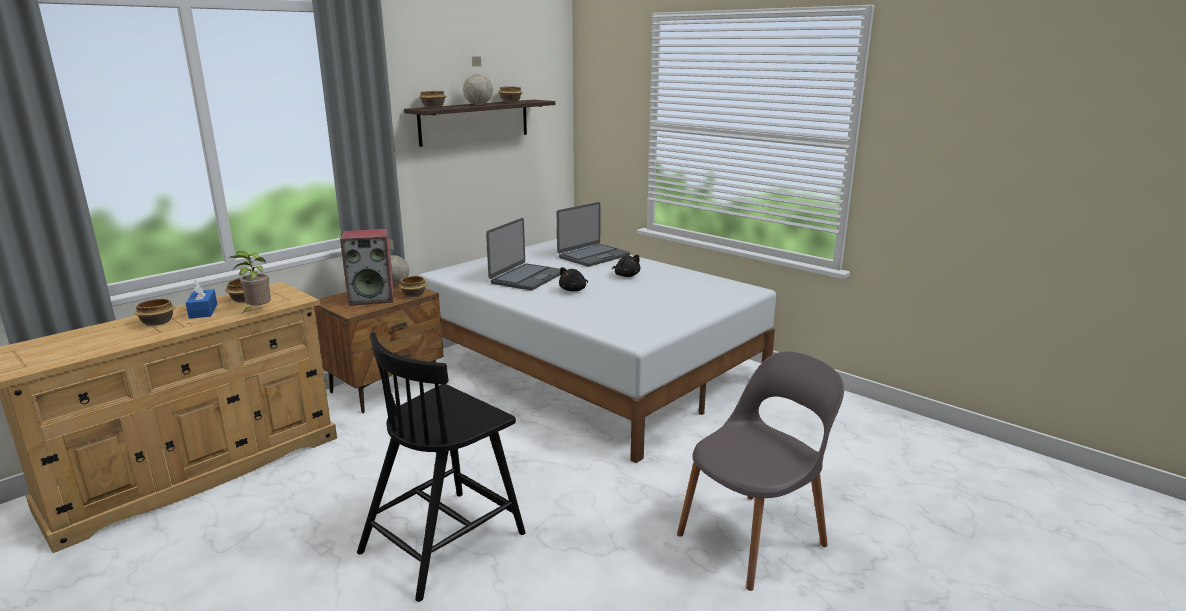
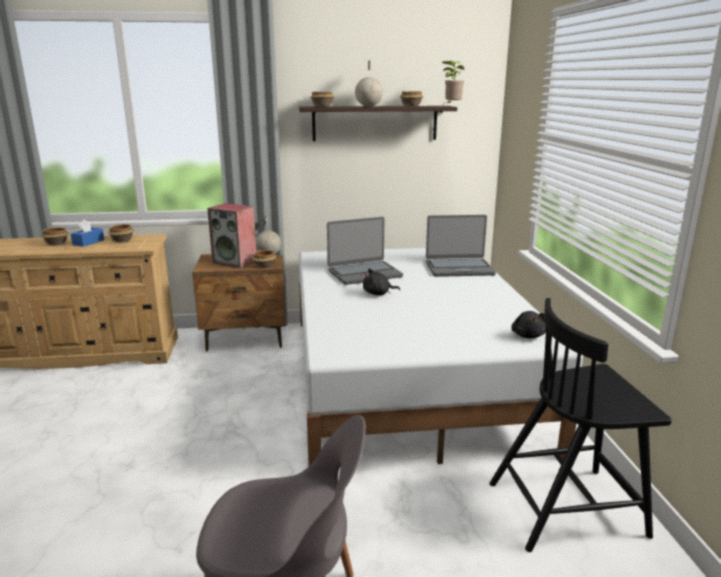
camera: 40 degrees right, 0 degrees up
potted plant [230,251,271,312] -> potted plant moved to [442,61,464,104]
black chair [357,332,526,602] -> black chair moved to [489,298,672,552]
black plush toy [612,255,640,277] -> black plush toy moved to [511,311,546,339]

